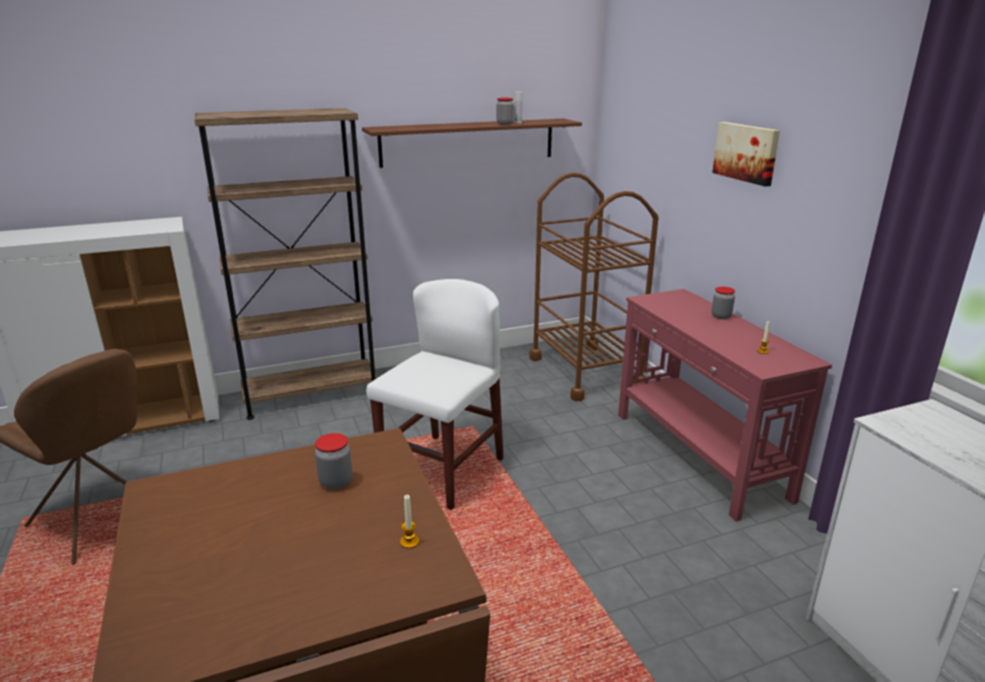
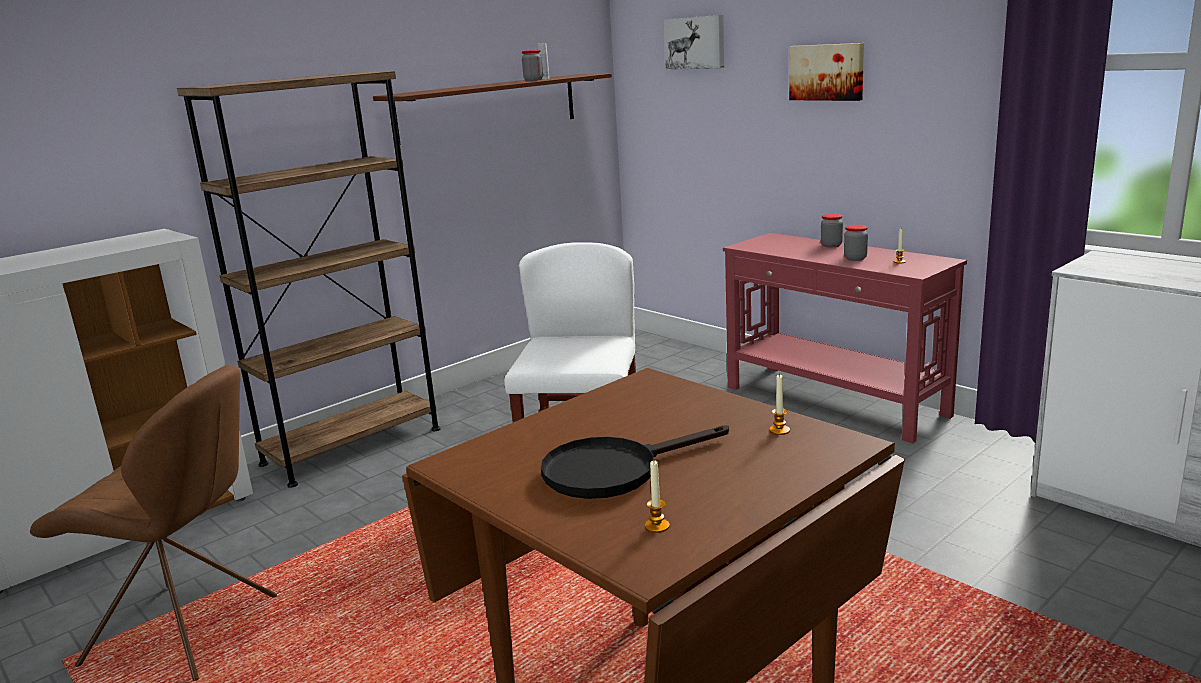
camera: 20 degrees left, 5 degrees down
jar [315,433,352,490] -> jar moved to [844,225,868,261]
brown cart [530,173,659,401] -> none
none -> black frying pan [541,425,729,499]
none -> candle [645,460,670,533]
none -> picture [664,15,724,70]

